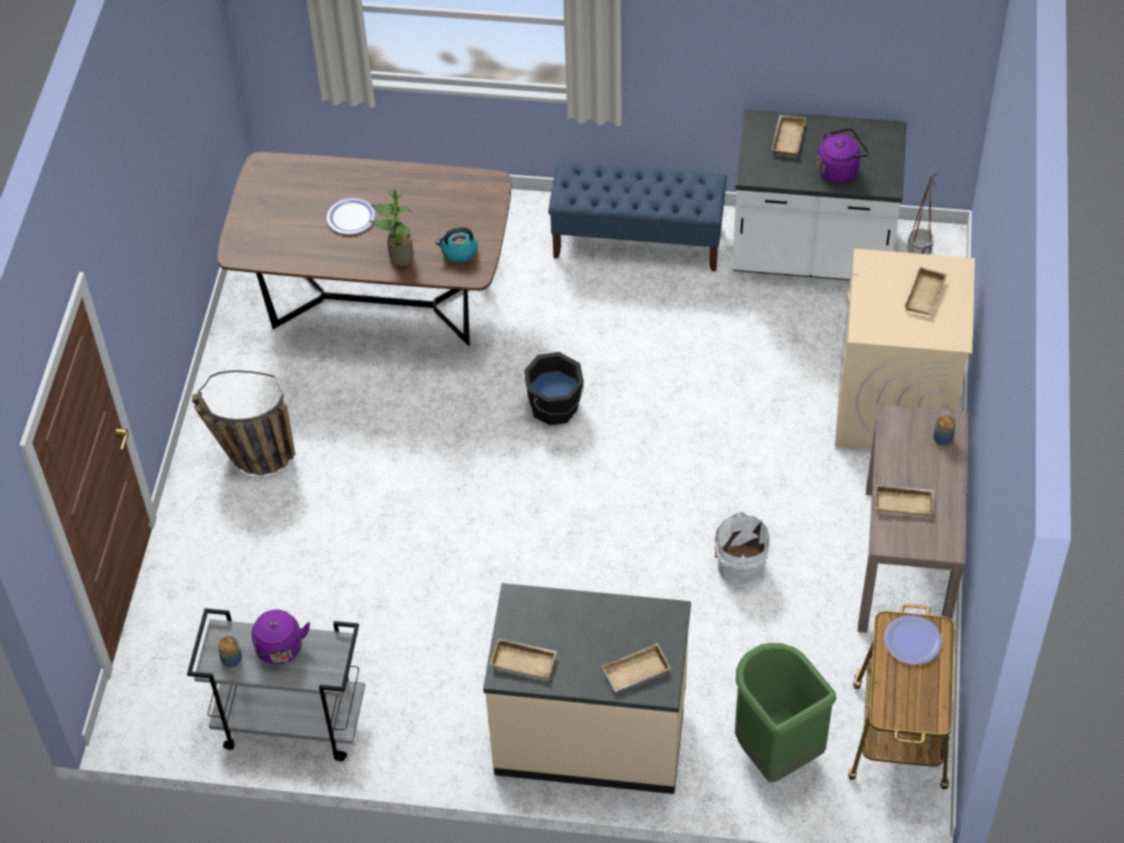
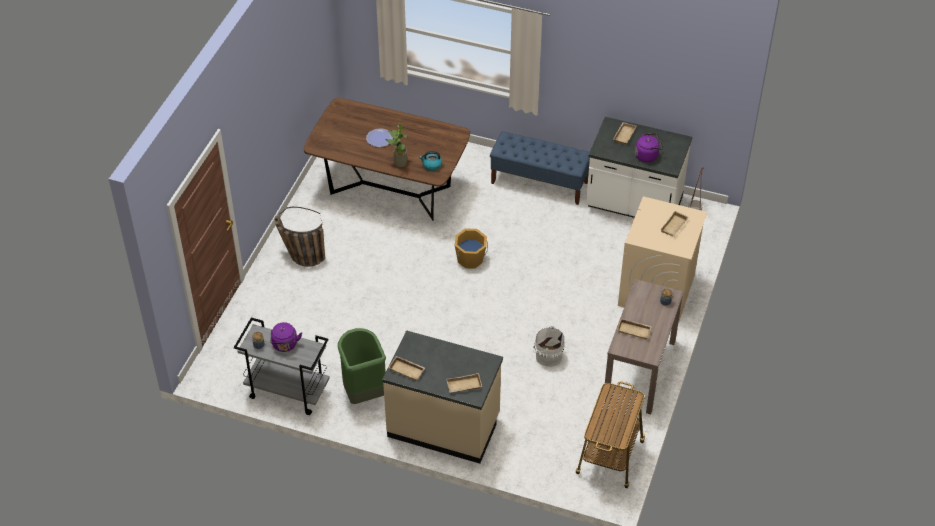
camera: 10 degrees right, 5 degrees down
black bucket [524,352,584,425] -> orange bucket [455,228,488,269]
green trash can [735,643,836,782] -> green trash can moved to [338,328,386,404]
plate [884,615,942,665] -> none

